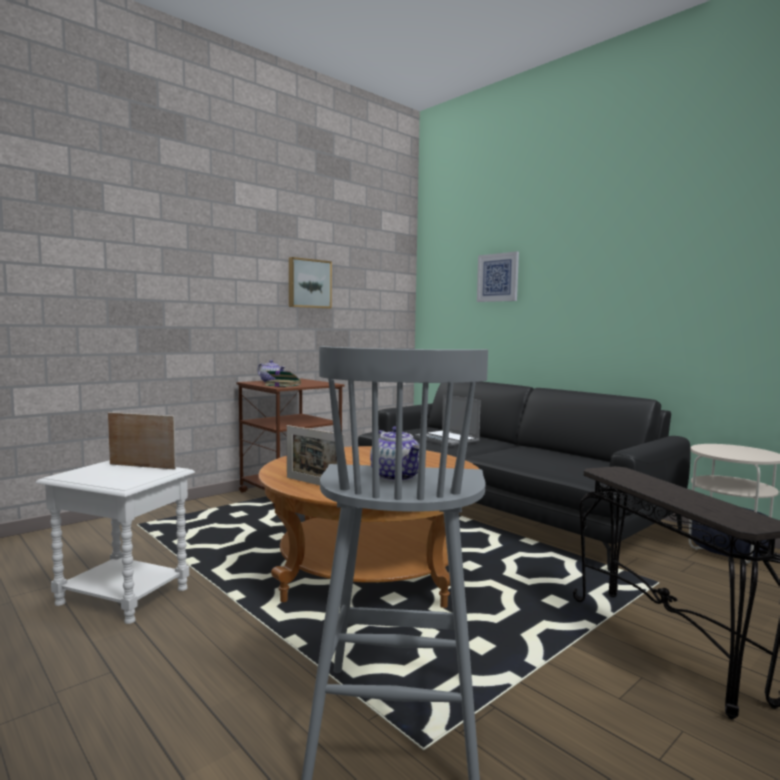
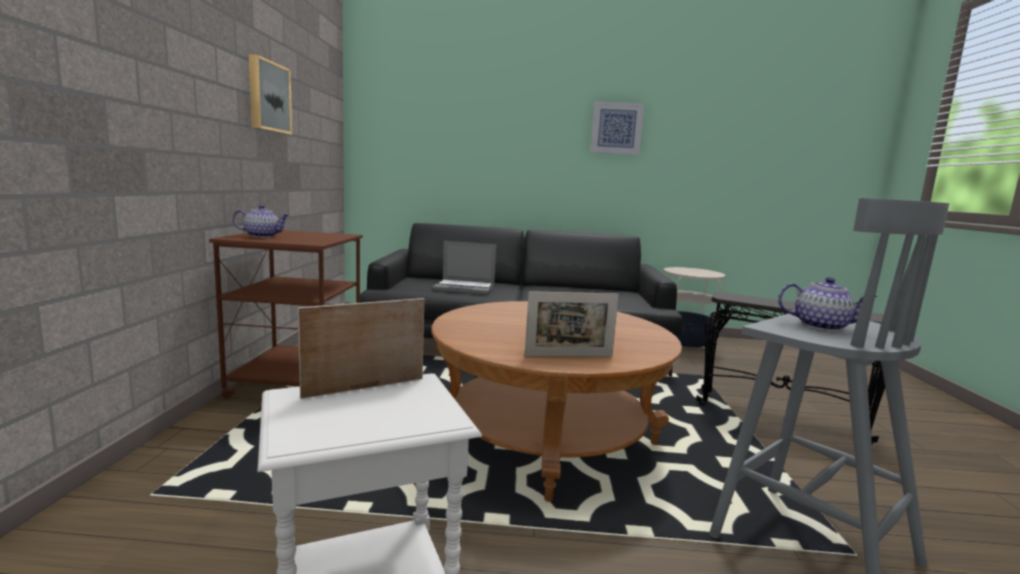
camera: 45 degrees left, 5 degrees up
book [265,370,301,387] -> none
picture [477,251,519,302] -> picture moved to [590,101,644,155]

